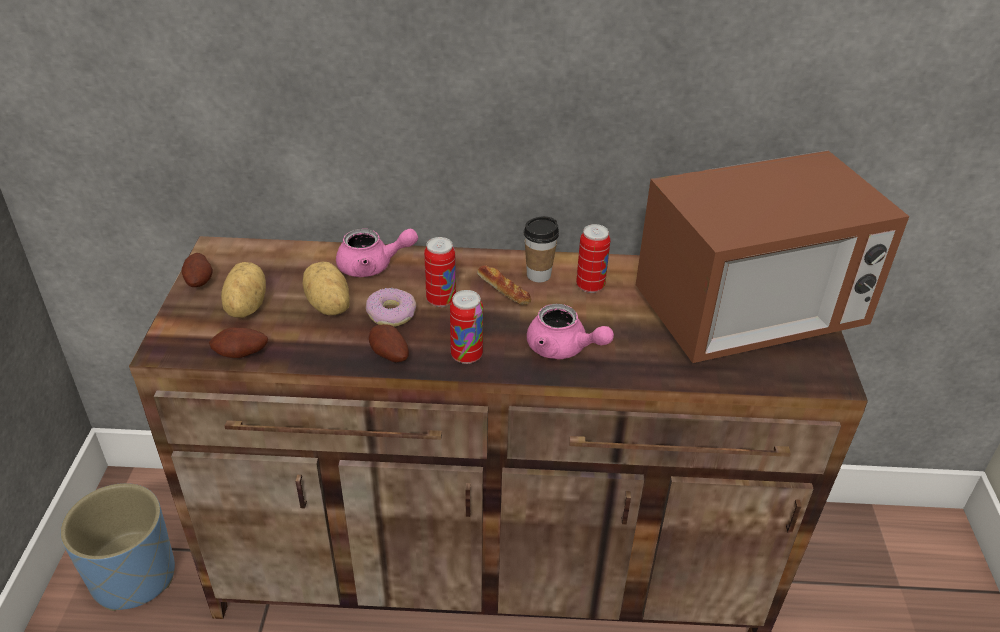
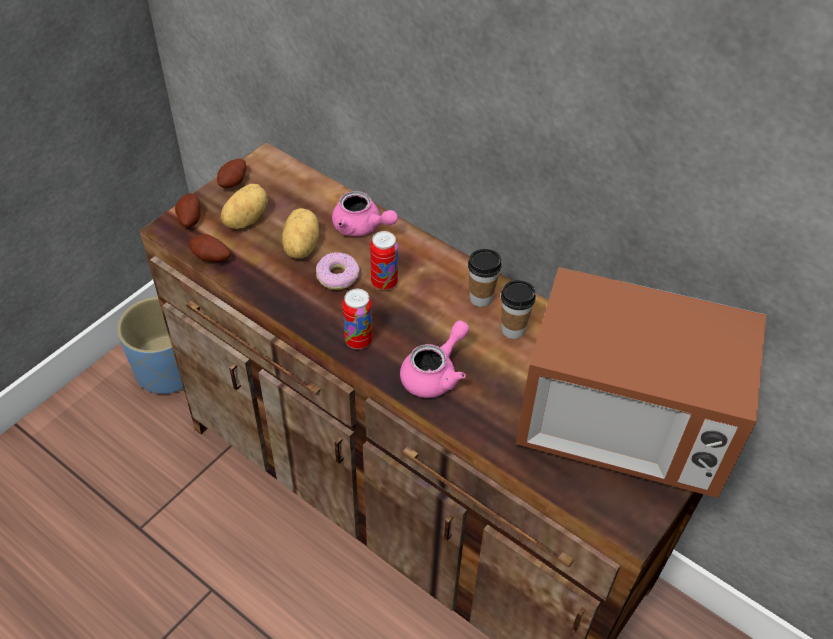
camera: 35 degrees right, 10 degrees up
potato [369,324,409,362] -> potato moved to [175,193,201,227]
bread [477,266,531,305] -> none
pink teapot [527,304,614,359] -> pink teapot turned 120 degrees counterclockwise [400,321,469,398]
can [576,224,610,293] -> cup [501,280,536,339]

